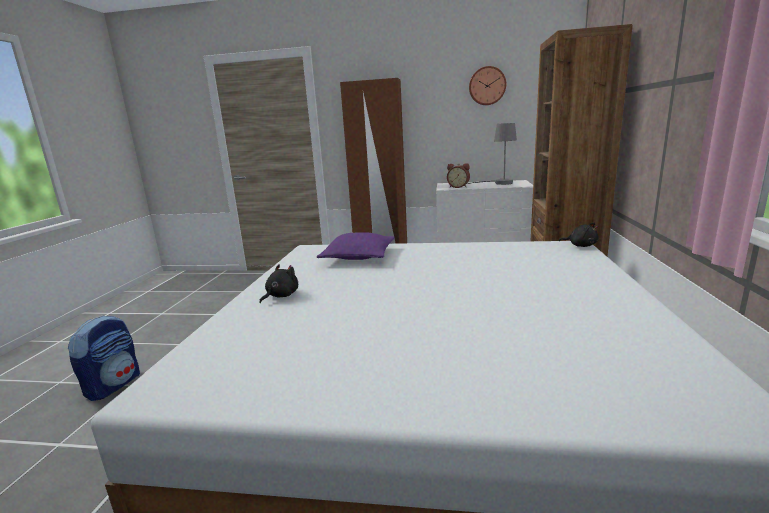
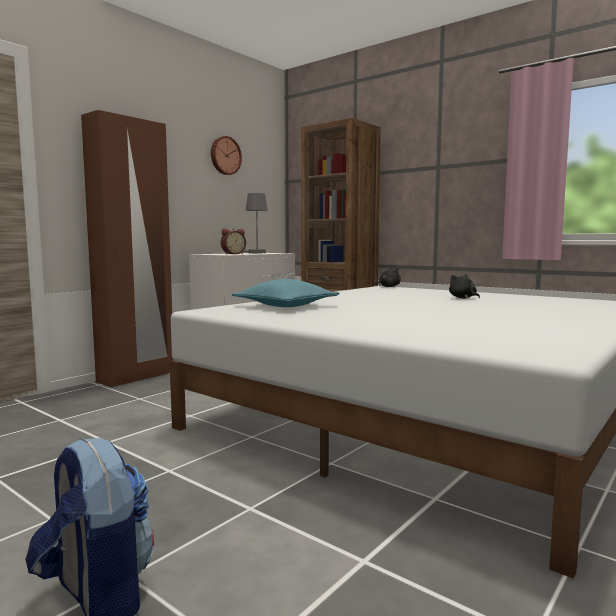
camera: 60 degrees left, 10 degrees down
black plush toy [259,264,298,303] -> black plush toy moved to [449,274,480,299]
purple pillow [317,232,395,260] -> turquoise pillow [232,279,339,307]

